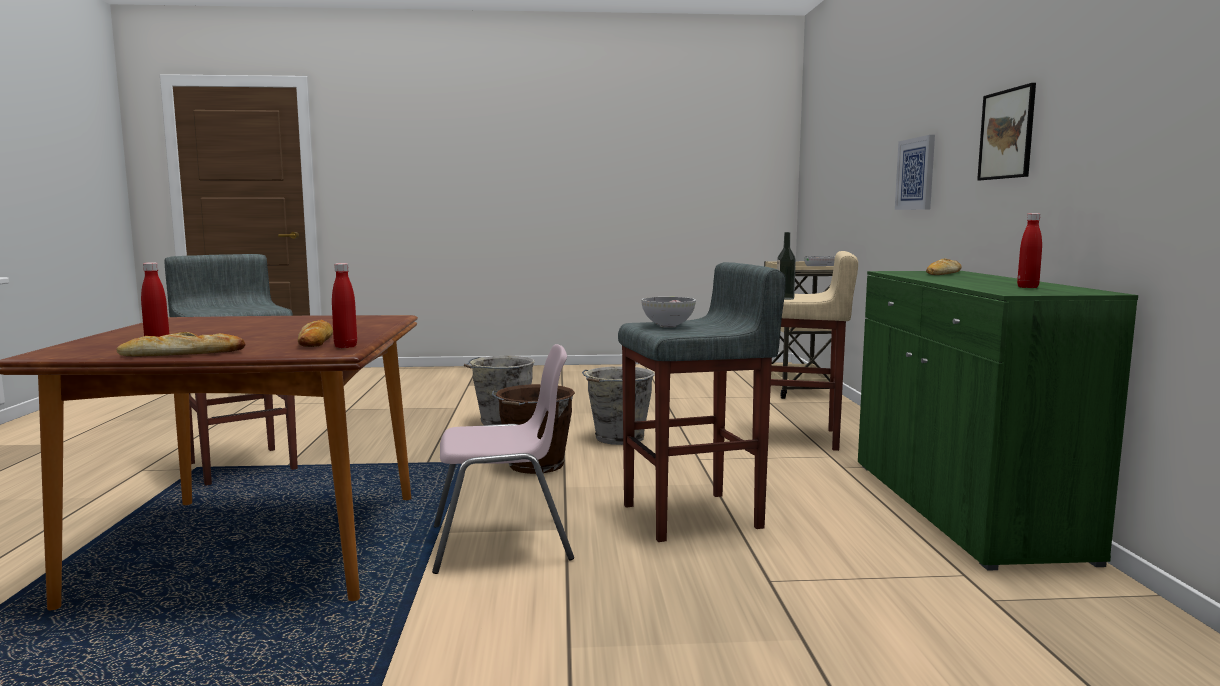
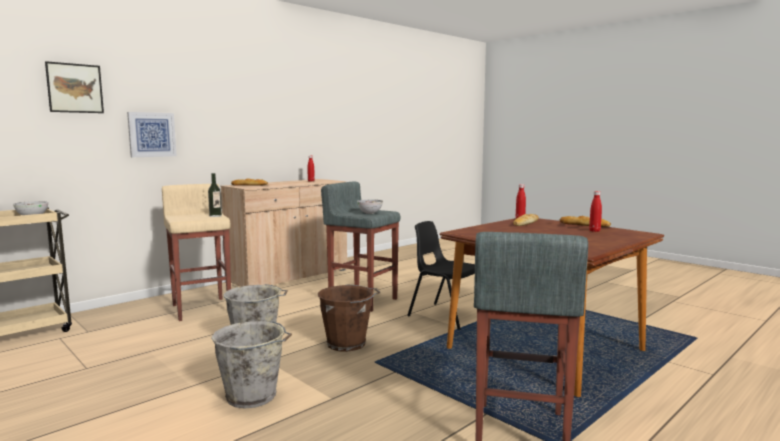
camera: 130 degrees left, 0 degrees up
pink chair [432,344,574,574] -> black chair [407,221,475,330]
green cabinet [858,271,1138,571] -> beige cabinet [221,179,347,287]
picture [977,83,1036,180] -> picture moved to [45,61,104,113]

